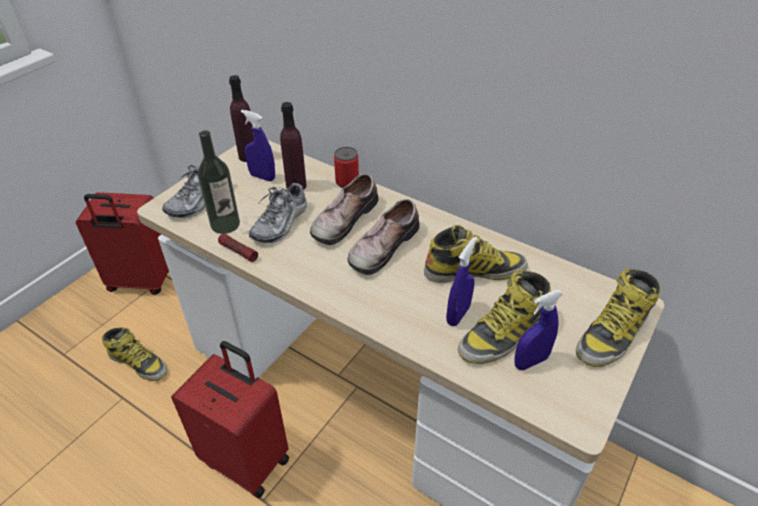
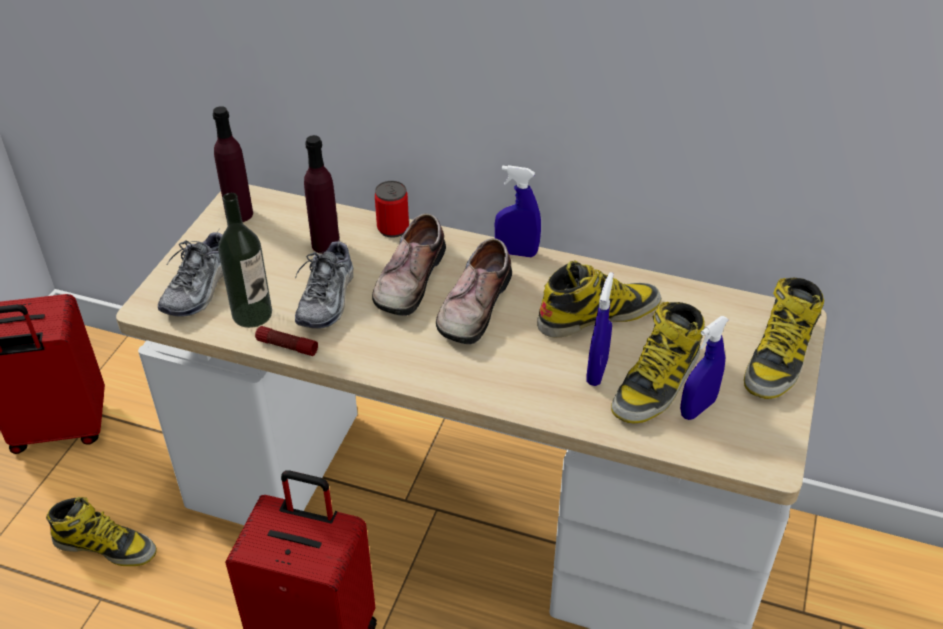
camera: 15 degrees left, 0 degrees up
blue spray bottle [241,110,275,181] -> blue spray bottle moved to [495,165,541,257]

